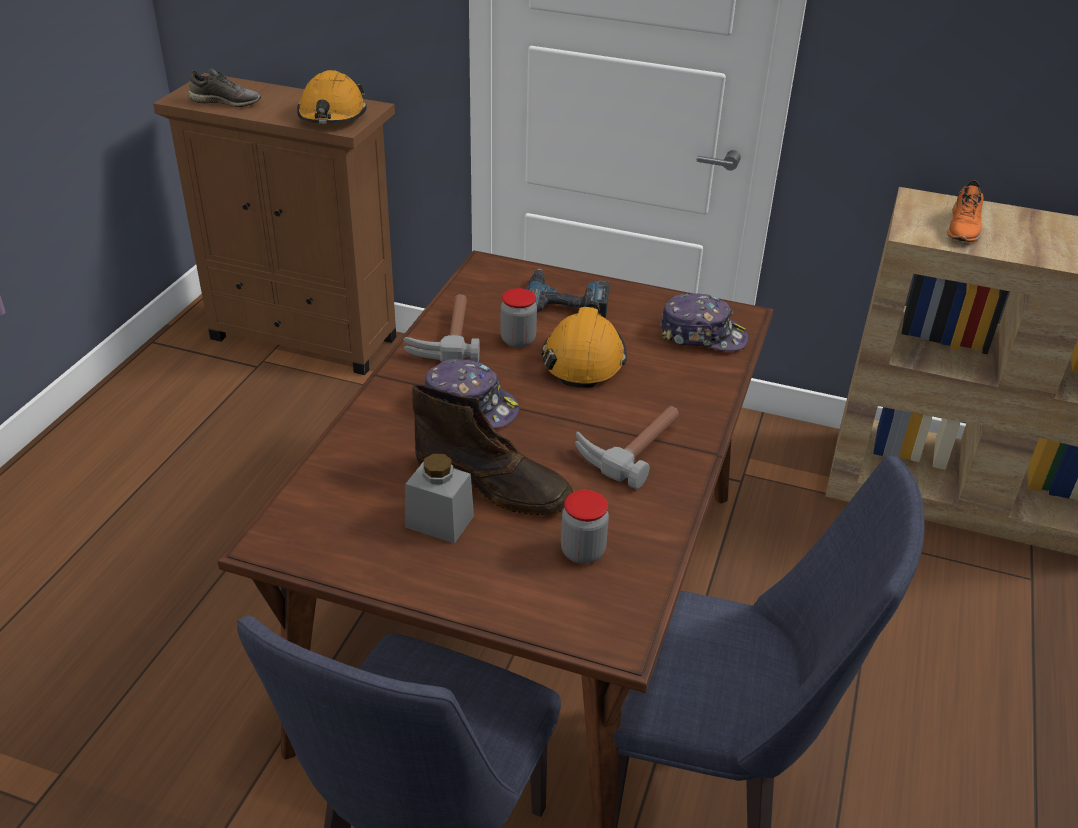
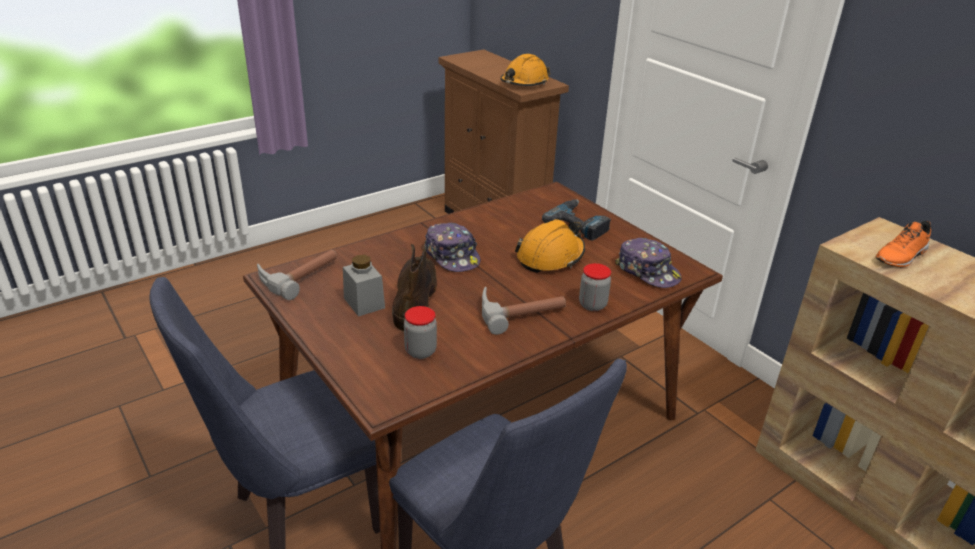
camera: 35 degrees right, 5 degrees down
grey shoe [188,68,261,107] -> none
hammer [403,295,480,362] -> hammer moved to [257,250,337,300]
brown boot [412,384,573,516] -> brown boot turned 150 degrees counterclockwise [392,244,437,332]
jar [501,288,537,348] -> jar moved to [579,263,611,311]

